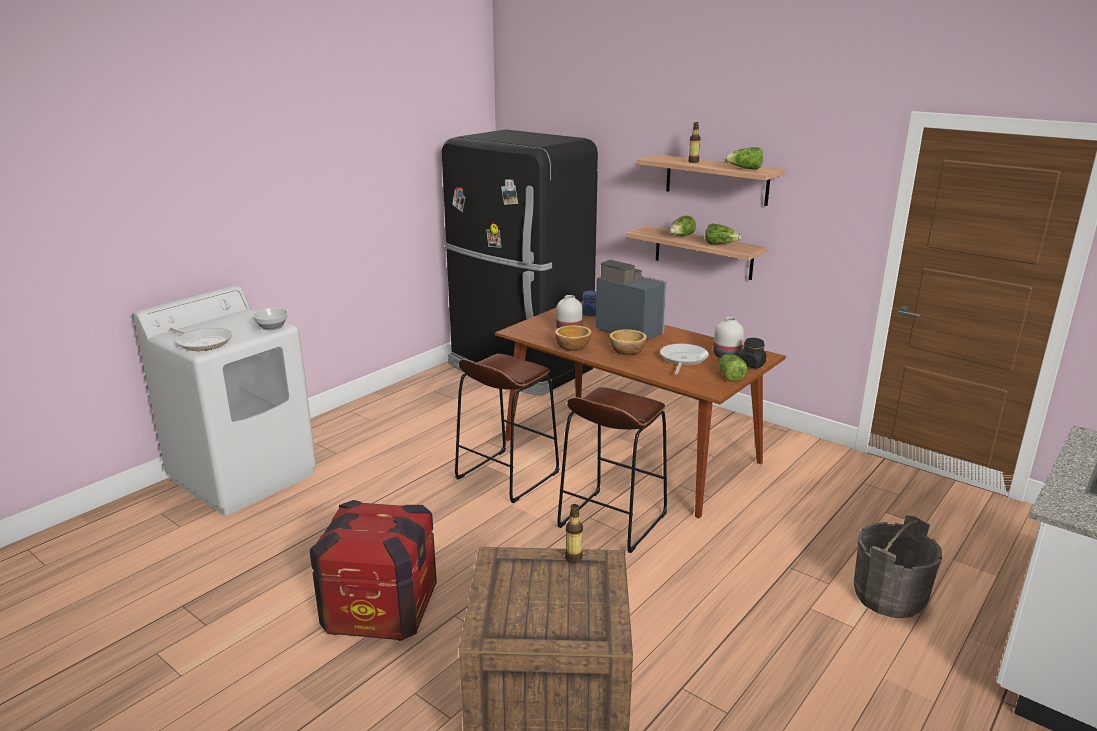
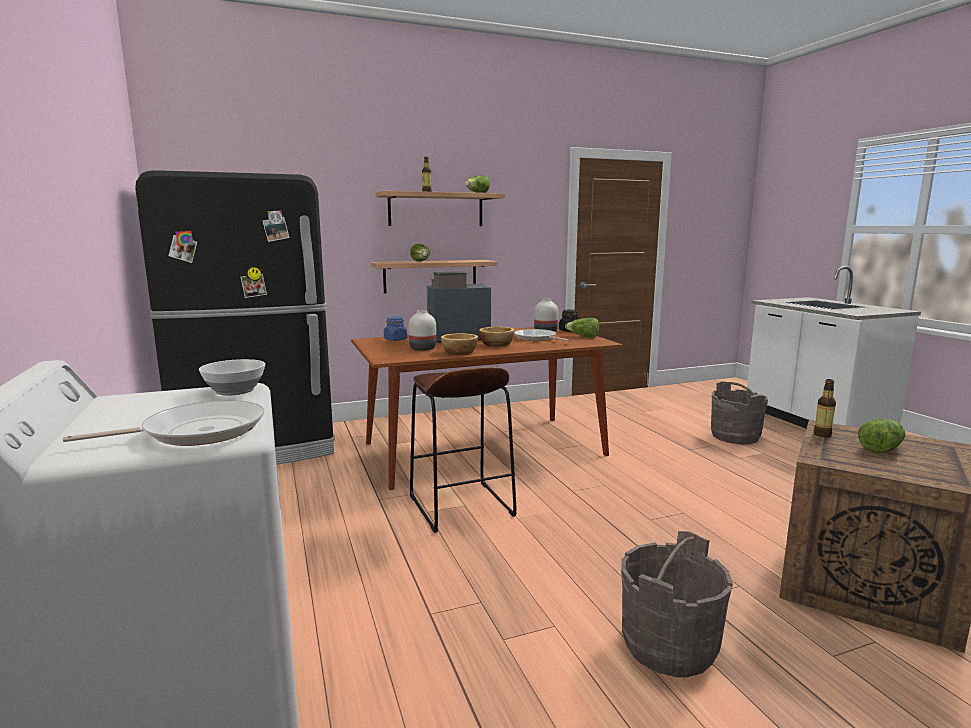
camera: 60 degrees left, 10 degrees down
crate [310,500,437,641] -> grey bucket [621,531,733,677]
brown stool [557,387,667,553] -> none
lettuce [705,223,741,245] -> lettuce moved to [858,418,906,453]

